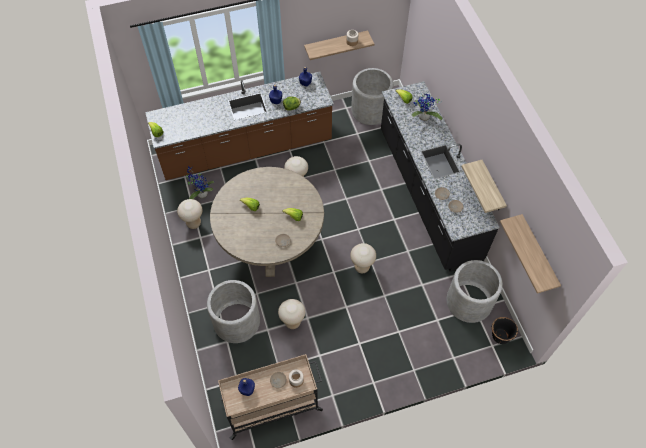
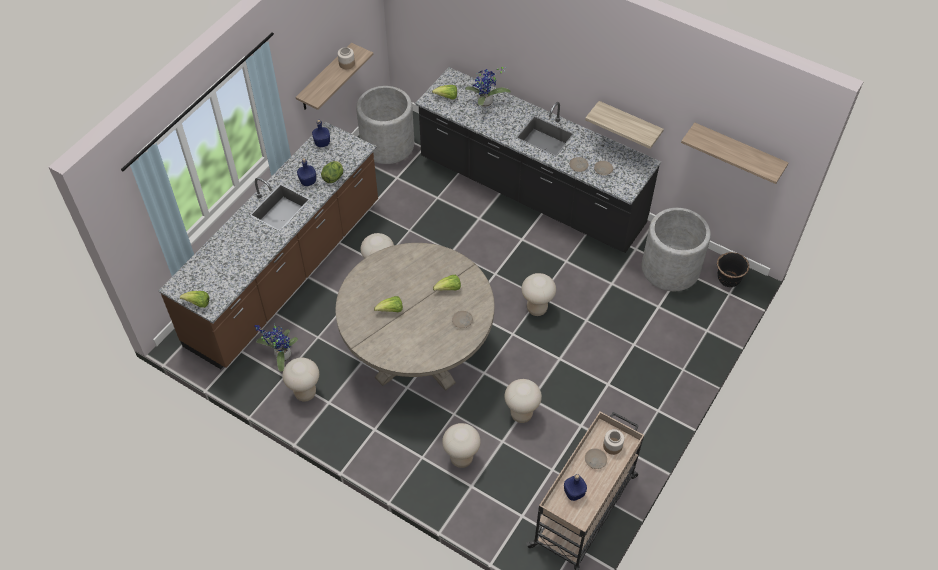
camera: 40 degrees left, 5 degrees down
grey planter [207,280,260,343] -> beige stool [442,423,481,468]

